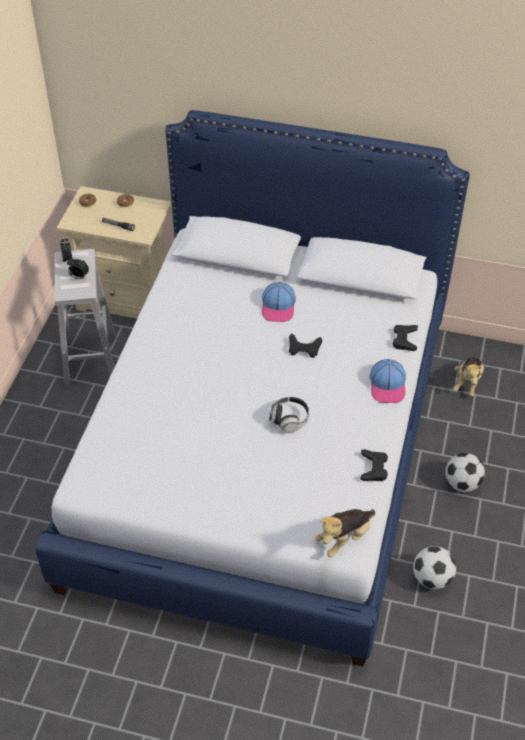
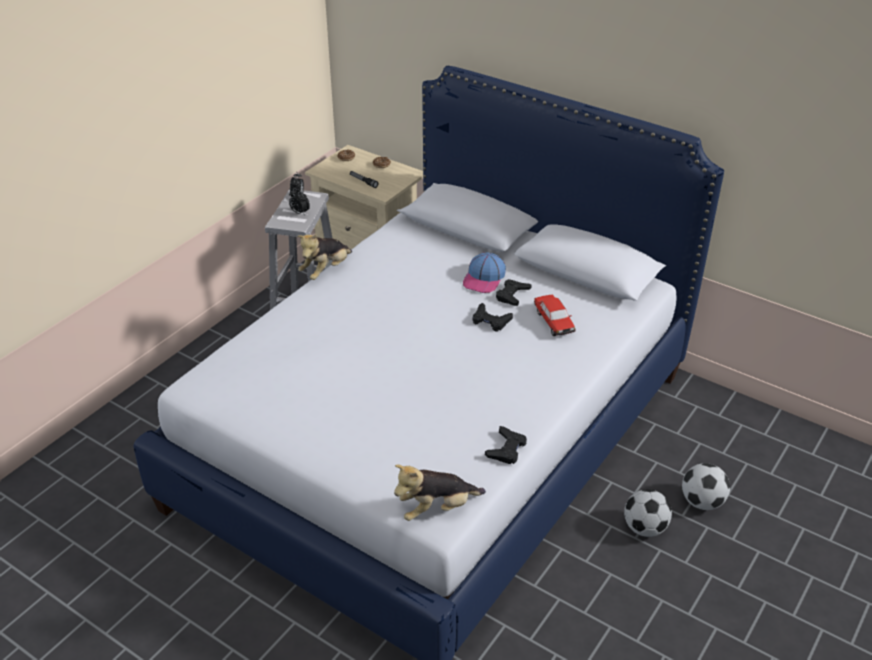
camera: 20 degrees right, 10 degrees down
headphones [269,397,310,433] -> none
cap [370,359,406,403] -> none
black game controller [393,325,418,351] -> black game controller moved to [496,279,532,306]
football [413,546,456,589] -> football moved to [682,463,730,510]
plush toy [453,356,484,397] -> plush toy moved to [298,234,352,280]
none -> toy car [534,295,576,336]

